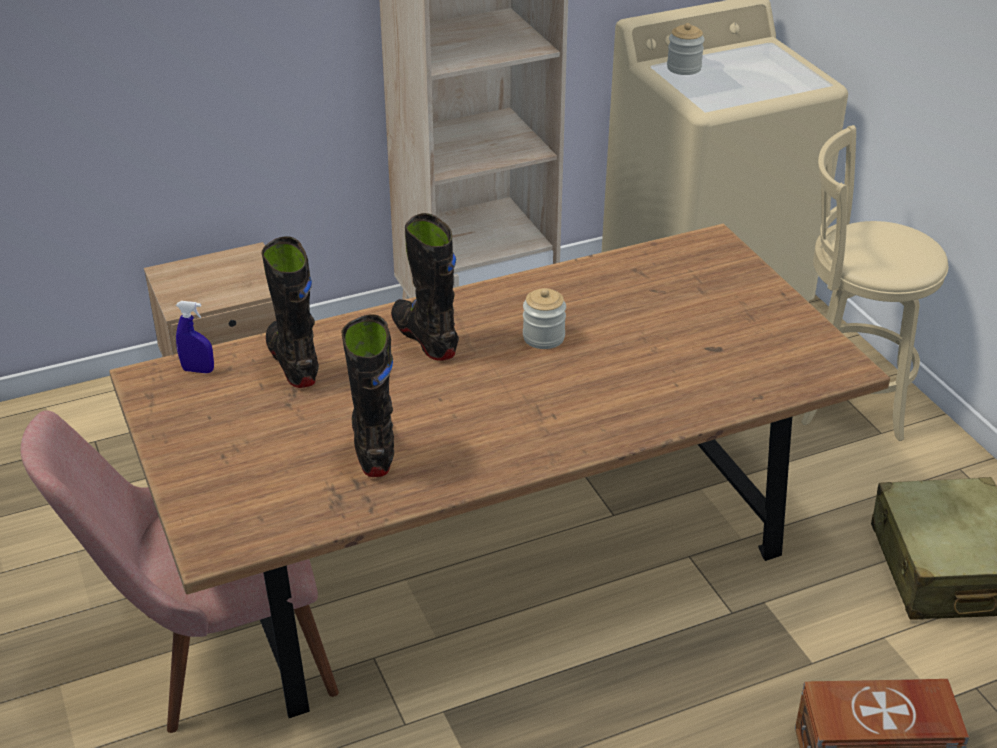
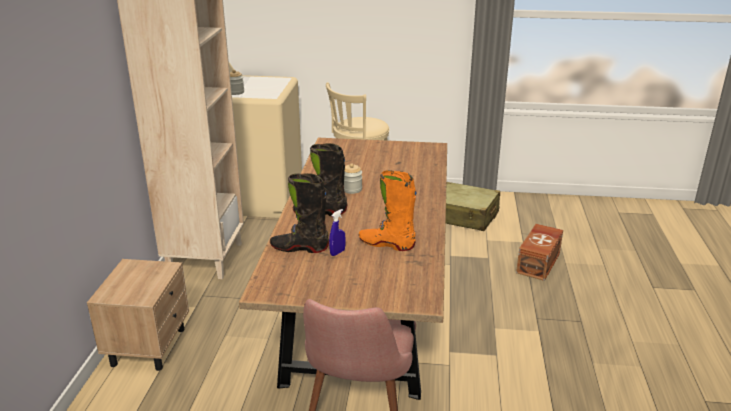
camera: 60 degrees left, 10 degrees down
blue spray bottle [176,301,214,373] -> blue spray bottle moved to [329,209,346,256]
black boot [342,314,394,477] -> orange boot [359,170,417,251]

